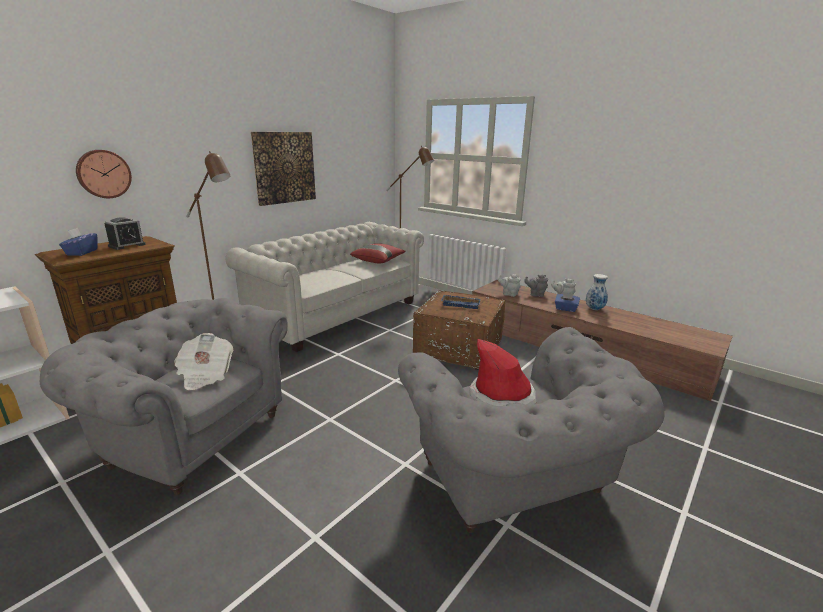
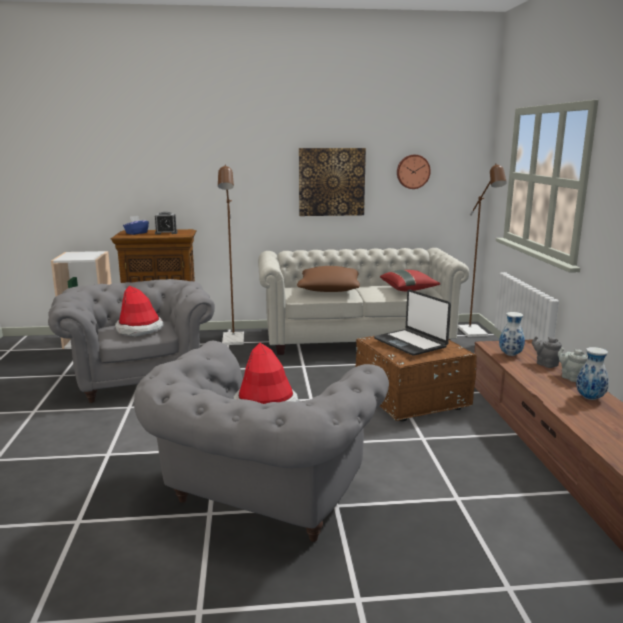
camera: 45 degrees right, 5 degrees down
wall clock [76,150,132,198] -> wall clock moved to [397,155,431,189]
newspaper [174,333,233,390] -> hat [115,286,163,337]
blue tray [441,295,481,309] -> laptop [374,289,451,356]
grey teapot [498,274,521,297] -> vase [499,312,525,356]
blue tissue box [555,293,580,312] -> none
none -> brown pillow [297,266,360,292]

